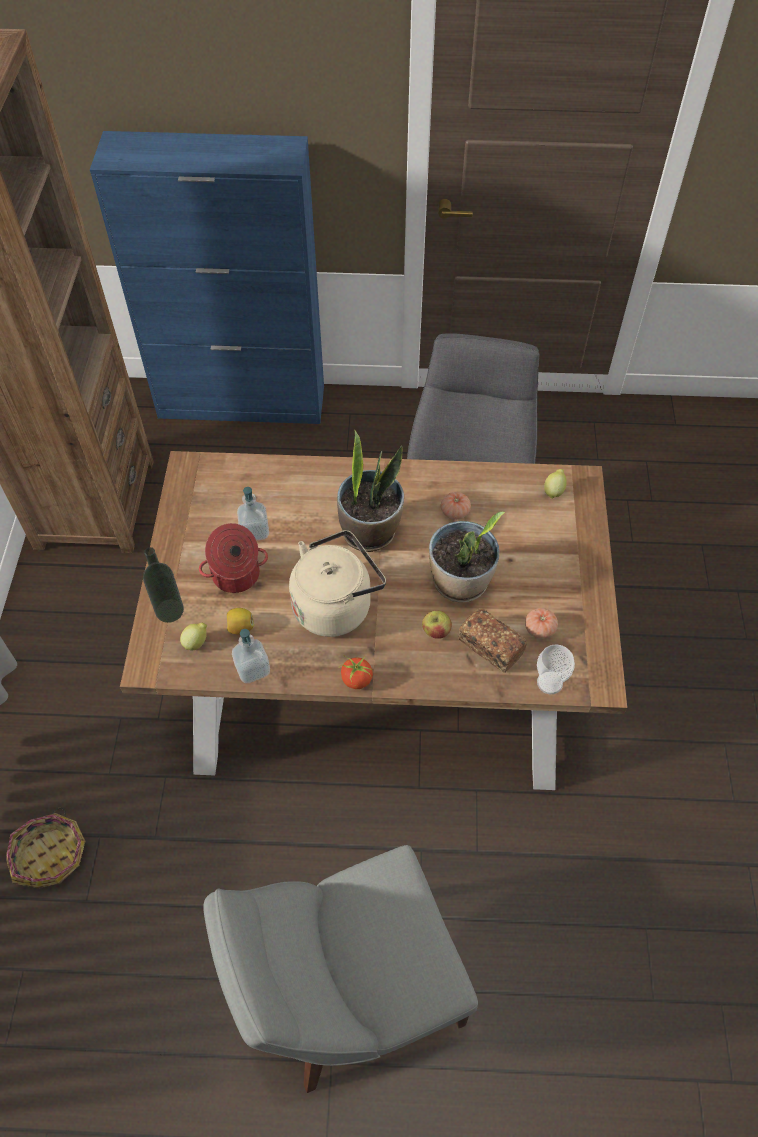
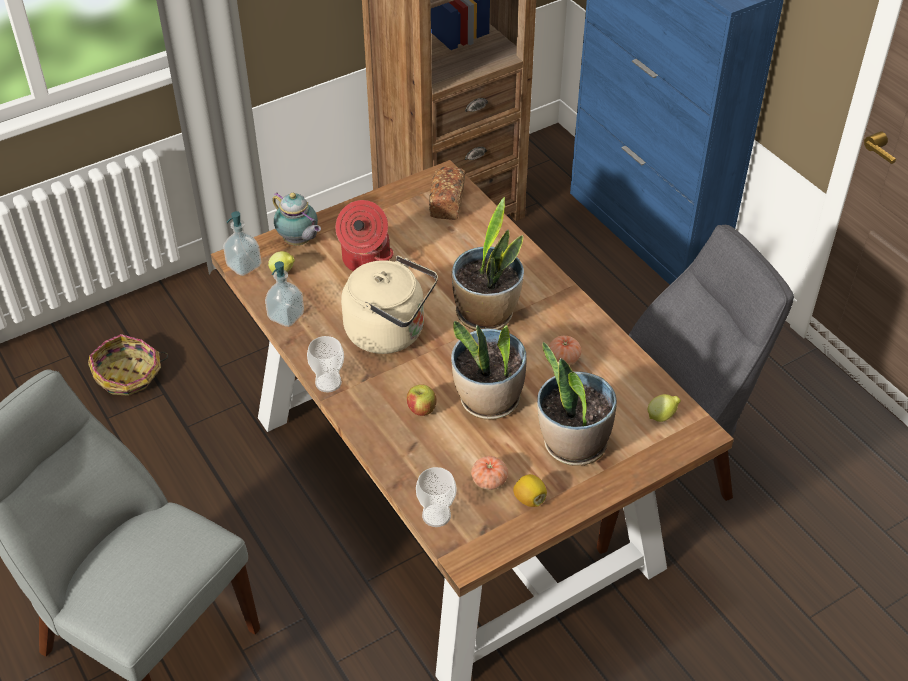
camera: 55 degrees right, 10 degrees down
bottle [143,547,184,623] -> teapot [273,193,321,245]
lemon [227,608,254,634] -> lemon moved to [513,474,547,507]
soap dispenser [237,487,269,540] -> soap dispenser moved to [223,211,261,276]
tomato [339,656,373,689] -> cup [307,336,344,392]
bread [458,608,527,673] -> bread moved to [429,167,465,220]
none -> potted plant [537,342,617,466]

